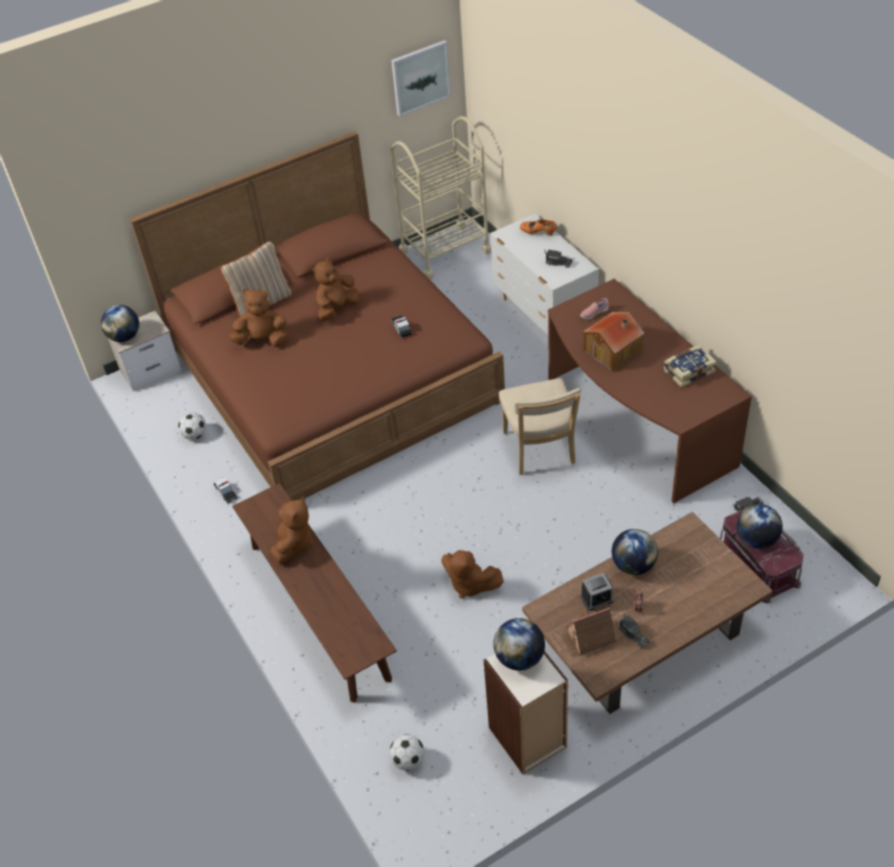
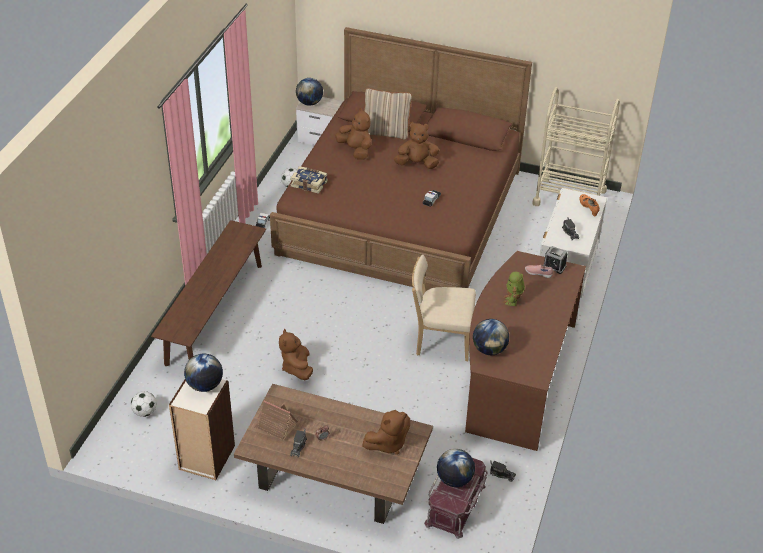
camera: 45 degrees right, 5 degrees down
brown plush toy [270,496,313,563] -> brown plush toy moved to [362,410,410,455]
picture [391,40,451,117] -> none
beige chair [499,378,581,475] -> beige chair turned 60 degrees clockwise [412,255,476,361]
alarm clock [580,573,614,611] -> alarm clock moved to [543,246,568,274]
toy house [583,312,644,371] -> toy robot [503,272,525,306]
globe [612,529,658,575] -> globe moved to [473,319,509,355]
book [664,345,717,388] -> book moved to [290,166,328,194]

